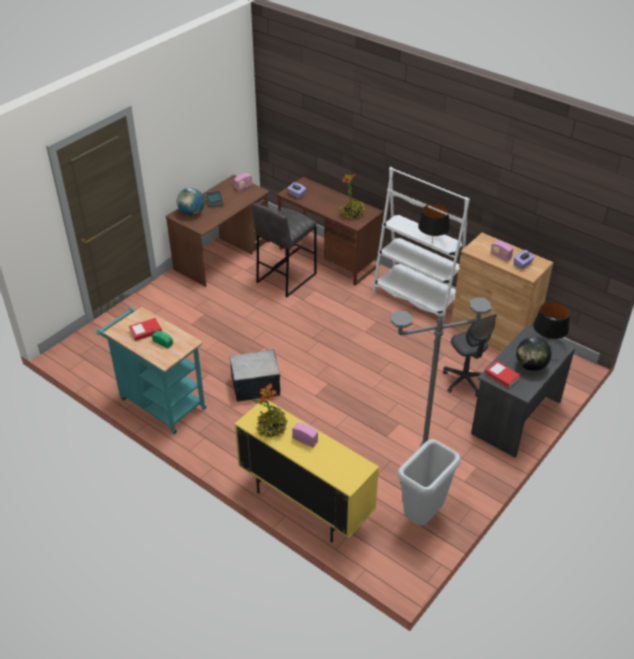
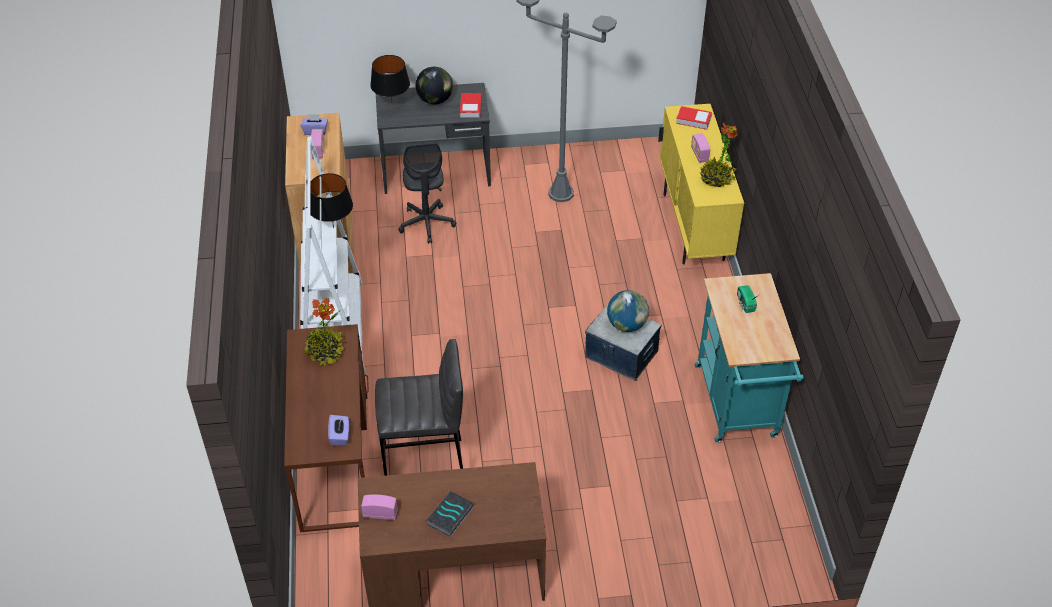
camera: 135 degrees left, 5 degrees up
book [129,318,162,341] -> book moved to [676,106,712,130]
globe [177,188,205,216] -> globe moved to [607,290,649,332]
grey trash can [398,439,461,526] -> none
grey office chair [443,314,497,397] -> grey office chair turned 150 degrees clockwise [398,143,456,244]

